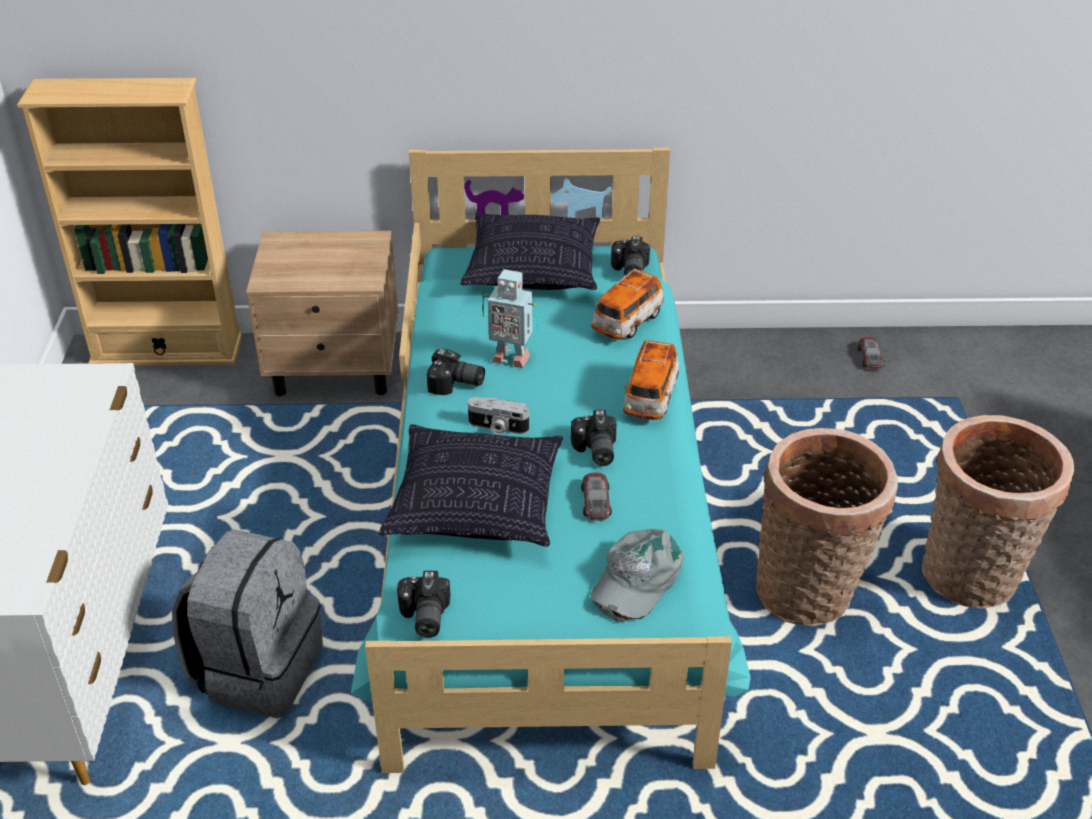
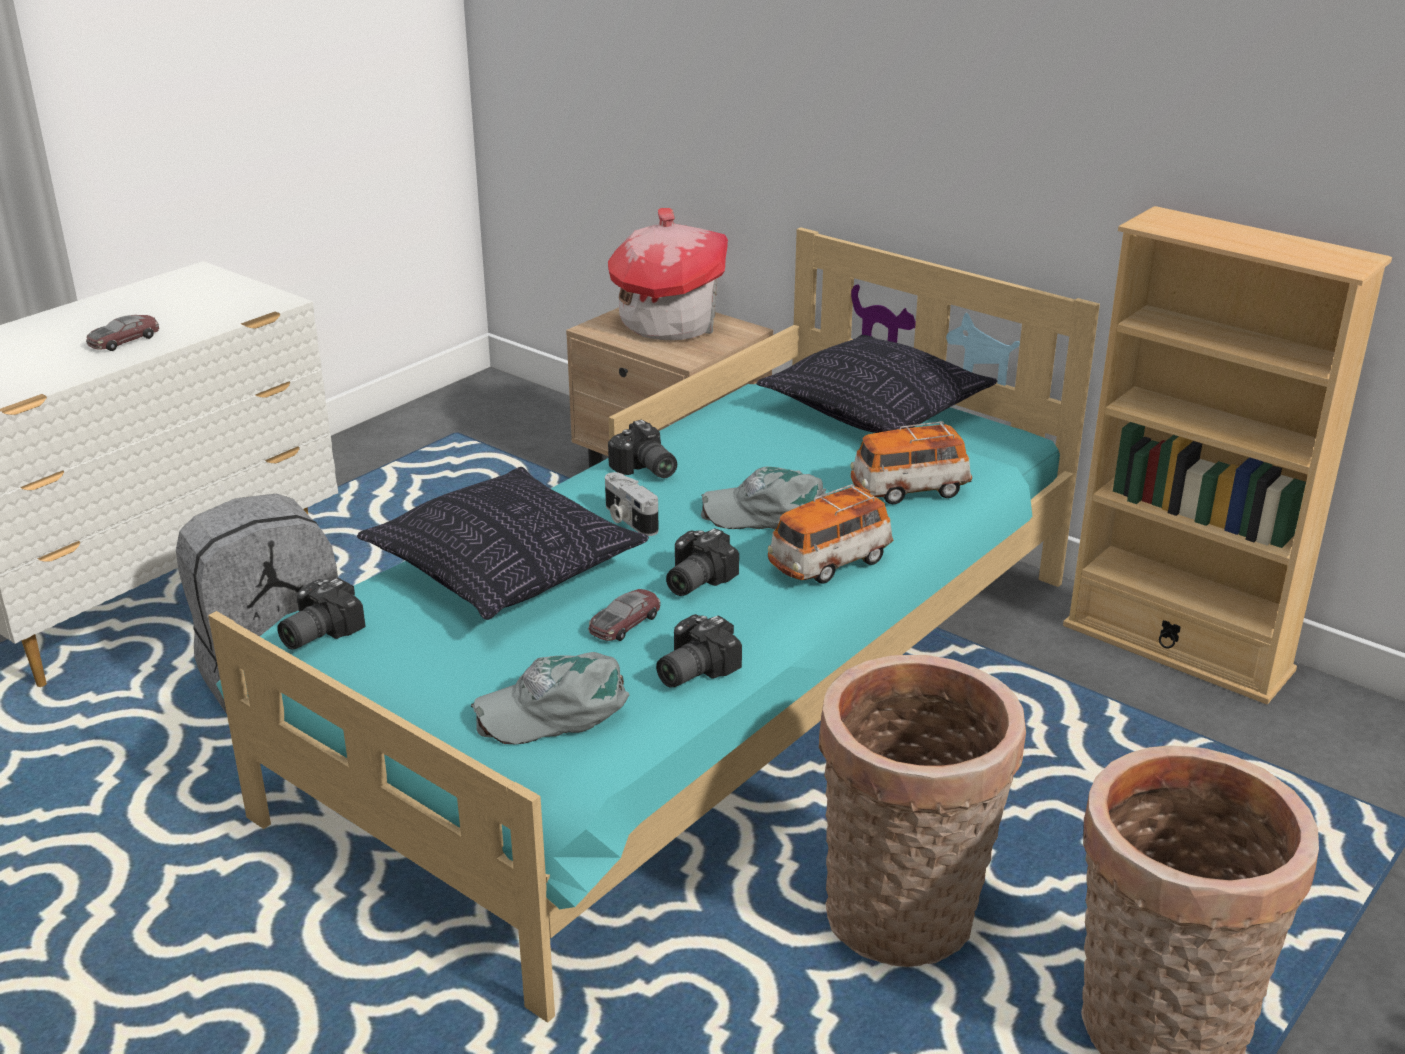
camera: 40 degrees right, 10 degrees down
beige bookcase [17,78,242,366] -> beige bookcase moved to [1063,206,1392,704]
toy robot [482,269,538,368] -> none
camera [611,236,650,276] -> camera moved to [656,614,742,688]
toy car [858,337,884,370] -> toy car moved to [86,315,160,351]
none -> toy house [608,208,728,340]
none -> grey cap [701,467,827,529]

